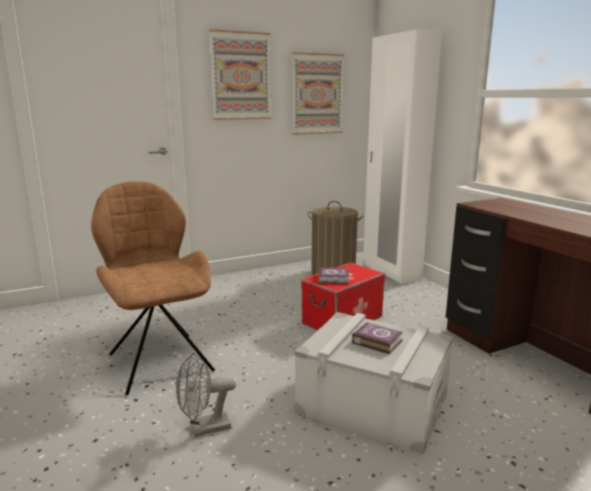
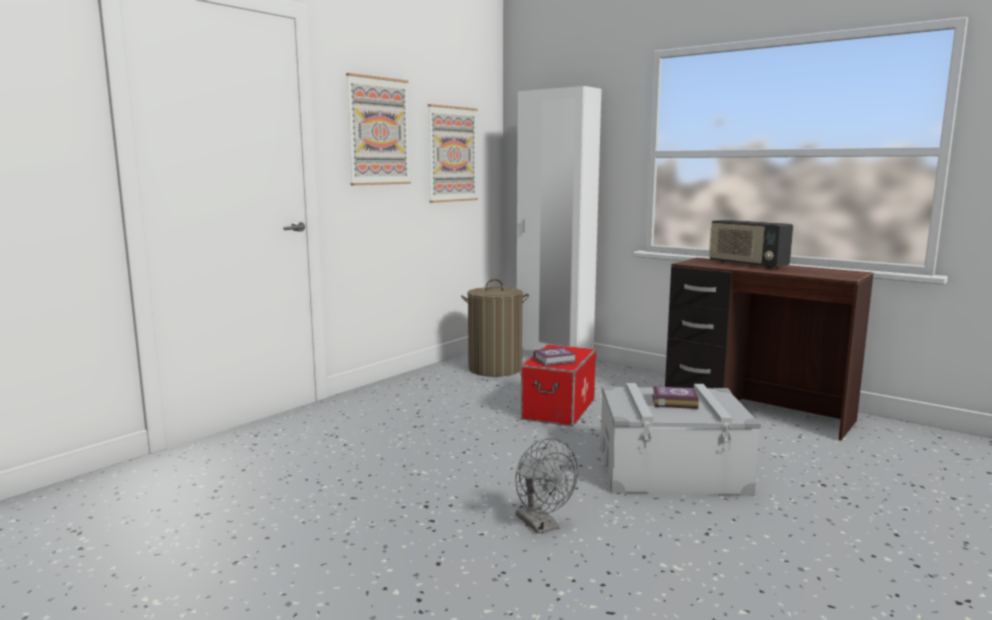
camera: 25 degrees left, 5 degrees down
brown chair [91,181,215,395] -> none
grey fan [176,353,236,437] -> grey fan turned 75 degrees counterclockwise [515,438,578,534]
none -> radio [709,220,793,269]

